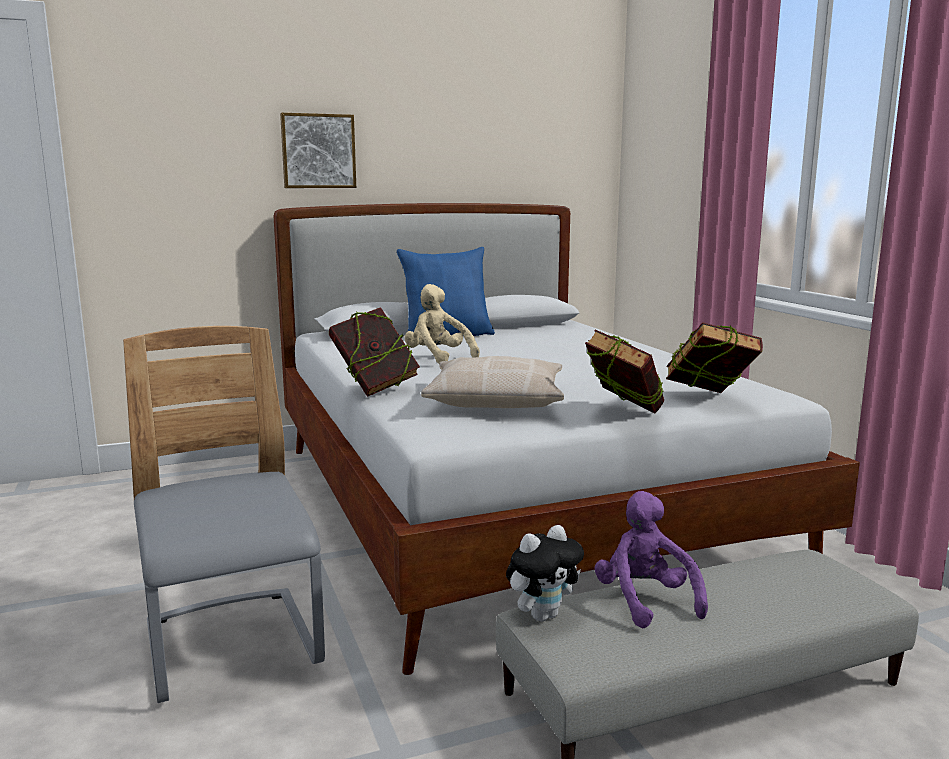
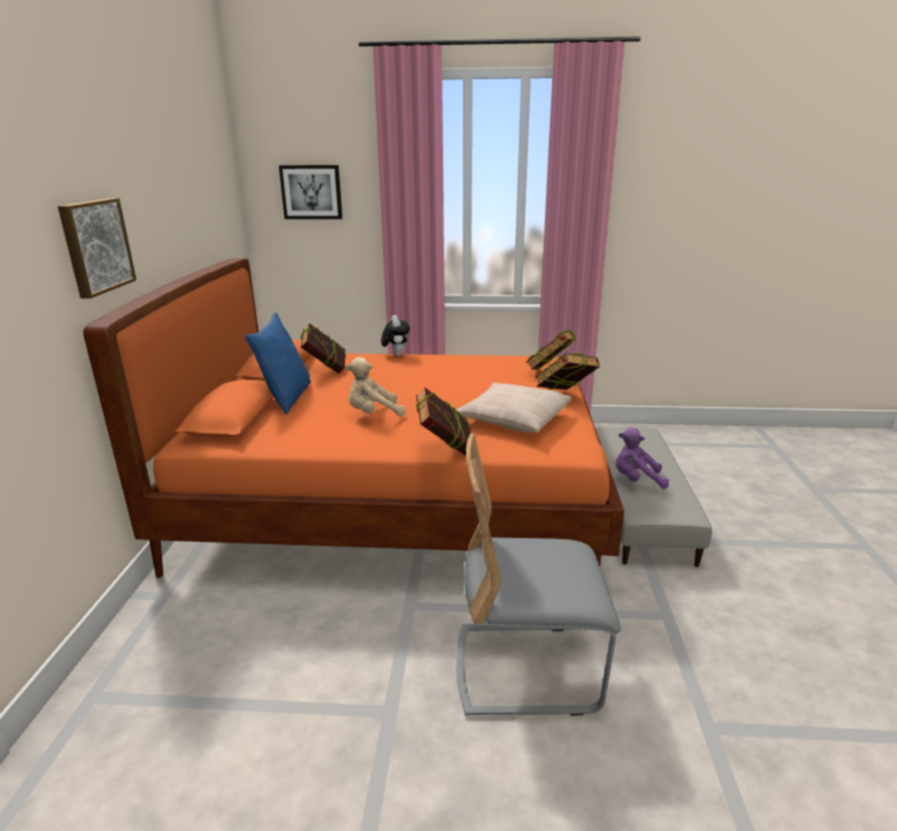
camera: 65 degrees left, 10 degrees up
white bed [273,203,860,675] -> orange bed [83,258,624,578]
plush toy [506,525,584,622] -> plush toy moved to [381,315,410,356]
none -> picture [279,165,342,219]
none -> book [301,323,346,374]

